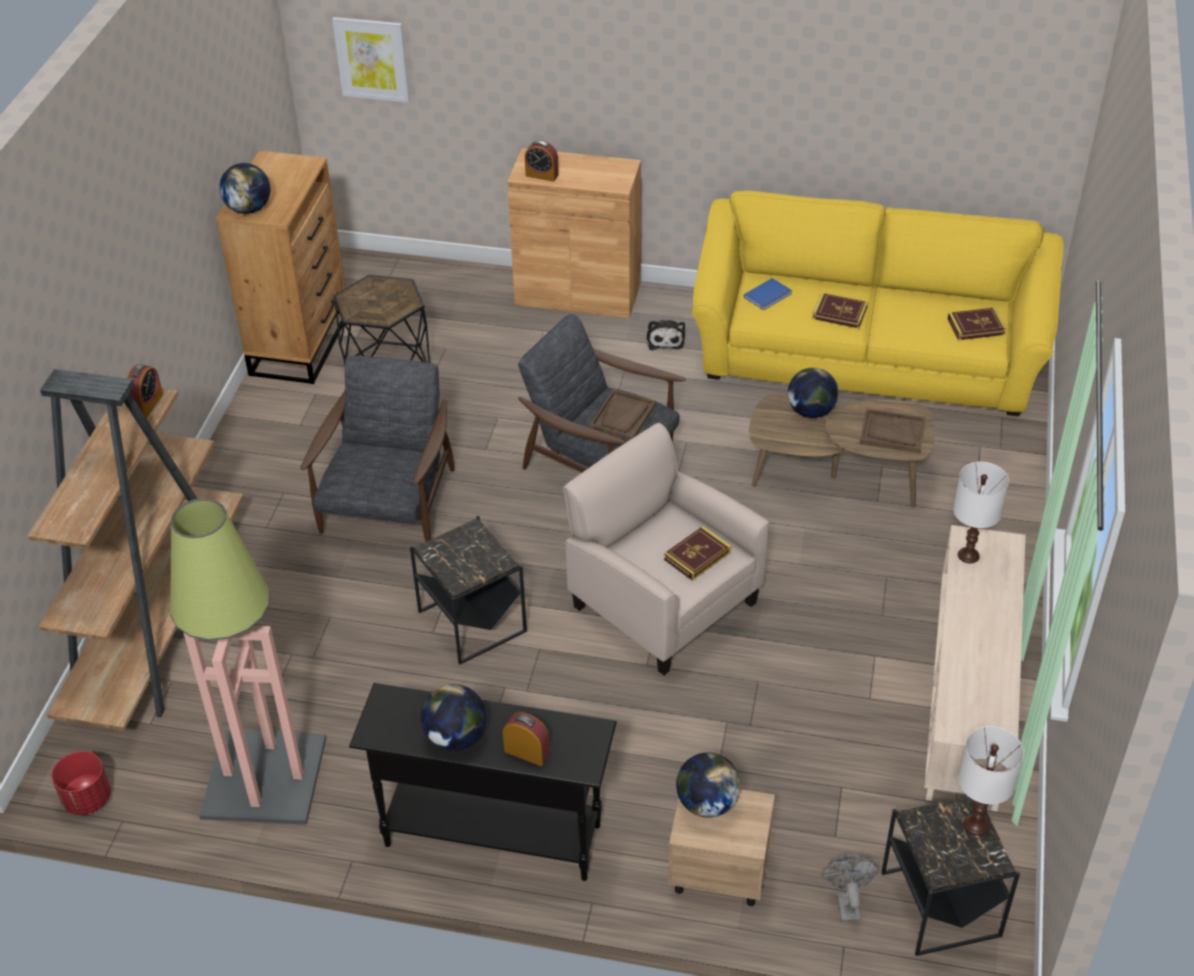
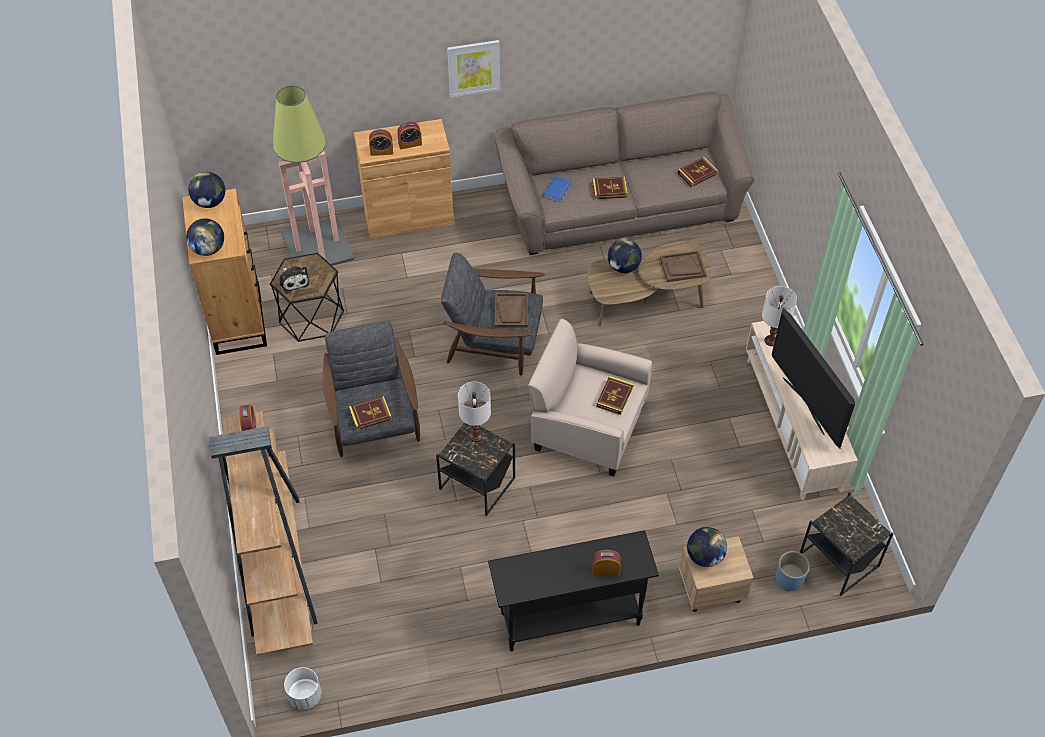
camera: 25 degrees left, 10 degrees up
red planter [52,751,111,815] -> white planter [284,667,321,710]
floor lamp [170,498,326,824] -> floor lamp moved to [273,85,354,266]
picture [332,17,410,103] -> picture moved to [447,40,500,98]
globe [421,684,486,750] -> globe moved to [188,172,225,208]
plush toy [647,320,685,350] -> plush toy moved to [278,267,309,294]
yellow sofa [692,191,1064,416] -> brown sofa [495,91,754,255]
grey fan [822,854,879,922] -> blue planter [776,551,810,591]
white table lamp [958,726,1024,836] -> white table lamp moved to [458,382,491,442]
none -> book [349,396,392,430]
none -> alarm clock [397,121,422,149]
none -> television [772,308,855,448]

